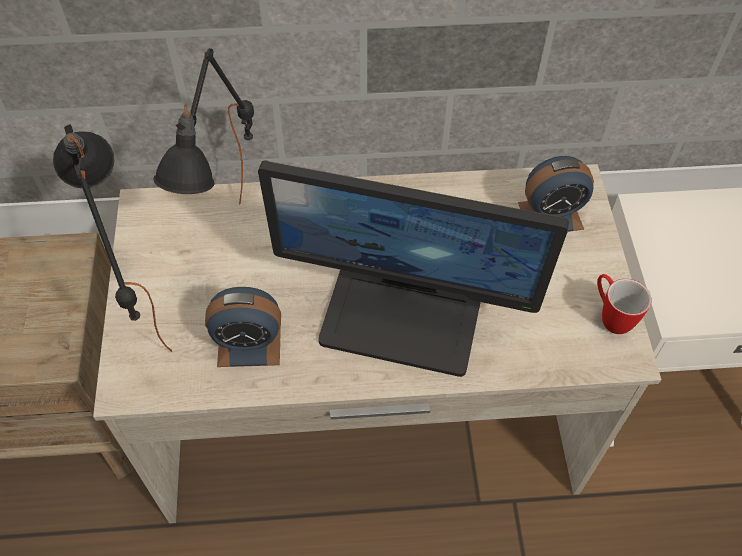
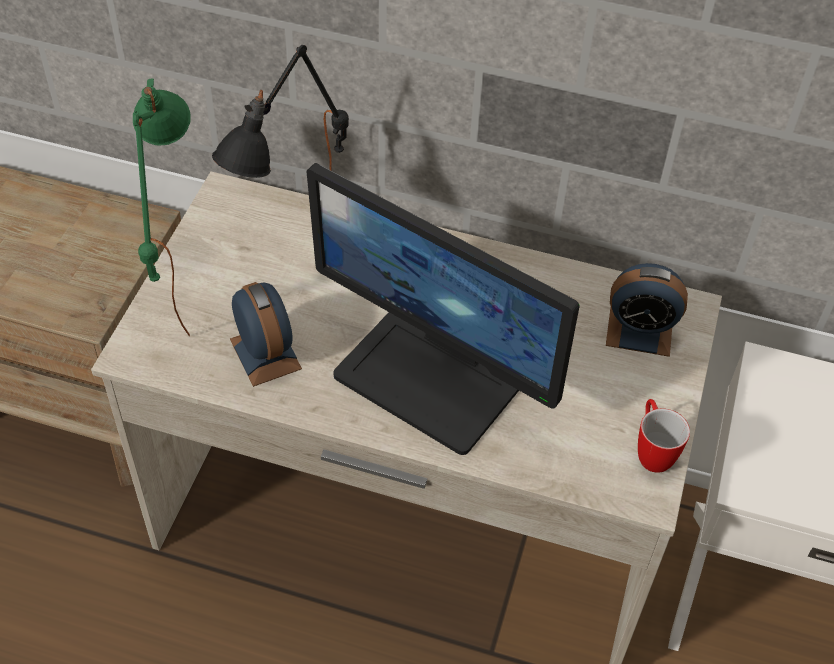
camera: 20 degrees right, 5 degrees down
black table lamp [53,125,172,352] -> green table lamp [133,79,190,336]
alarm clock [205,287,281,367] -> alarm clock turned 135 degrees counterclockwise [230,282,302,387]

